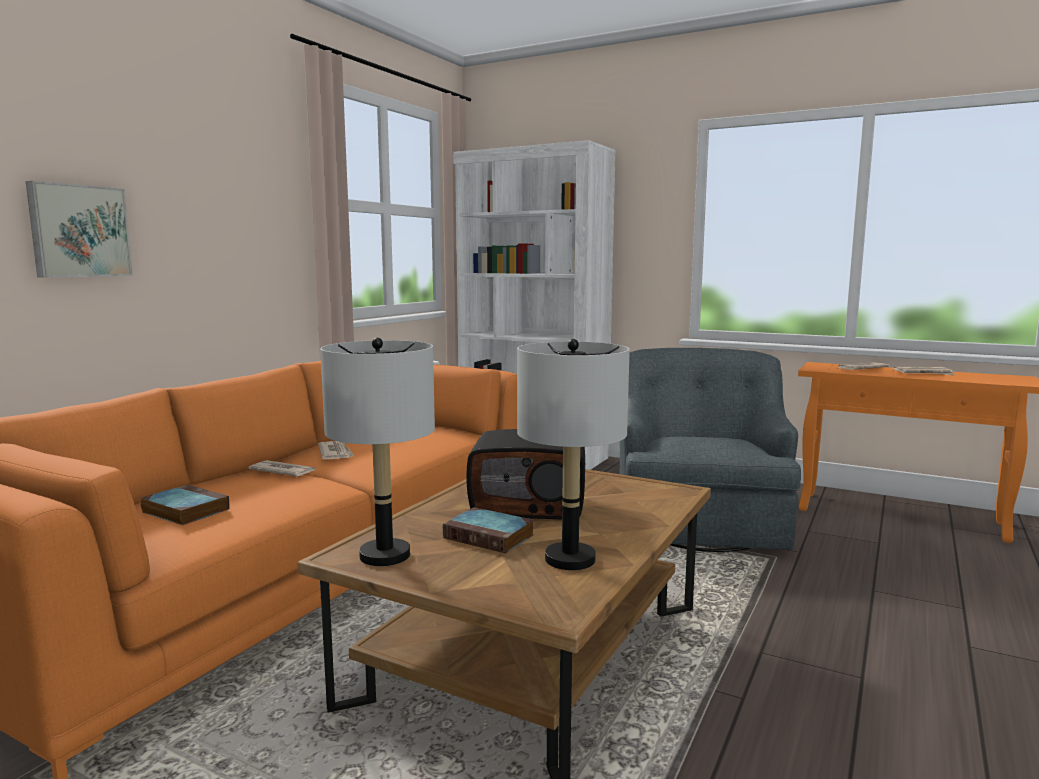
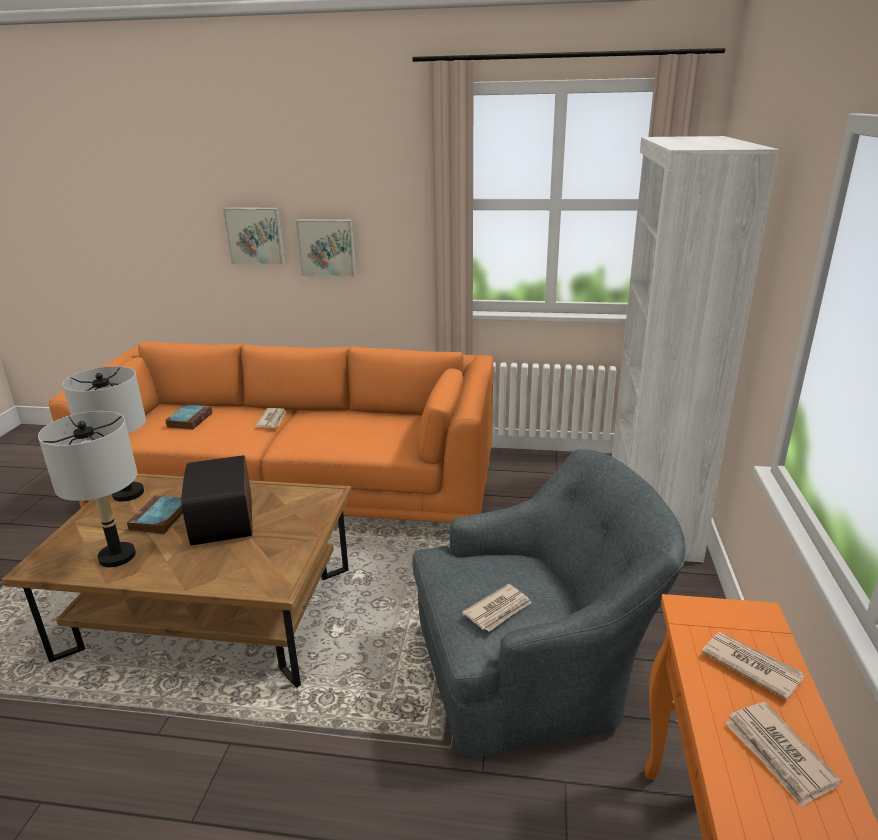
camera: 70 degrees right, 15 degrees up
newspaper [318,441,354,459] -> newspaper moved to [462,584,532,632]
none -> picture [296,219,356,277]

